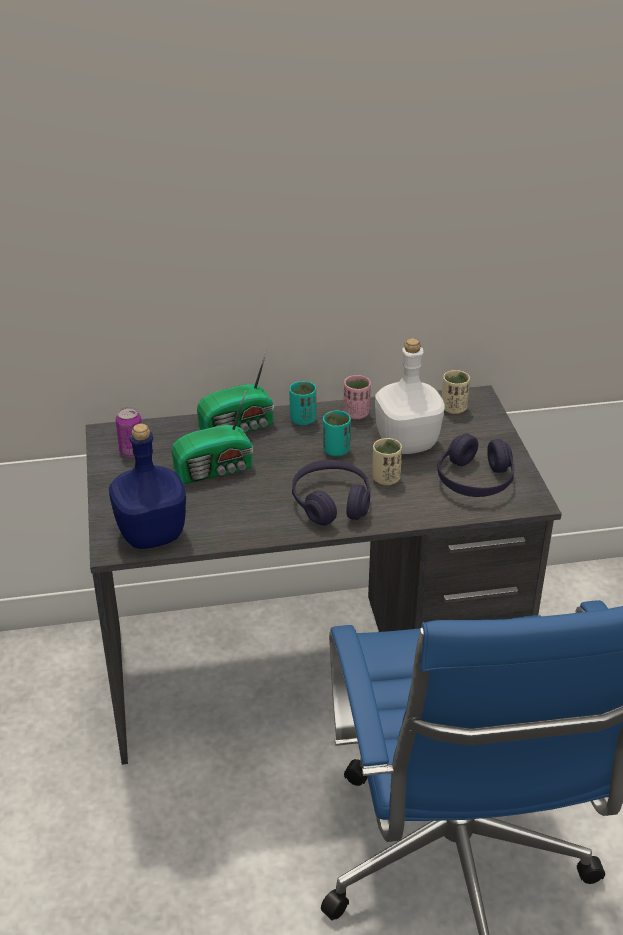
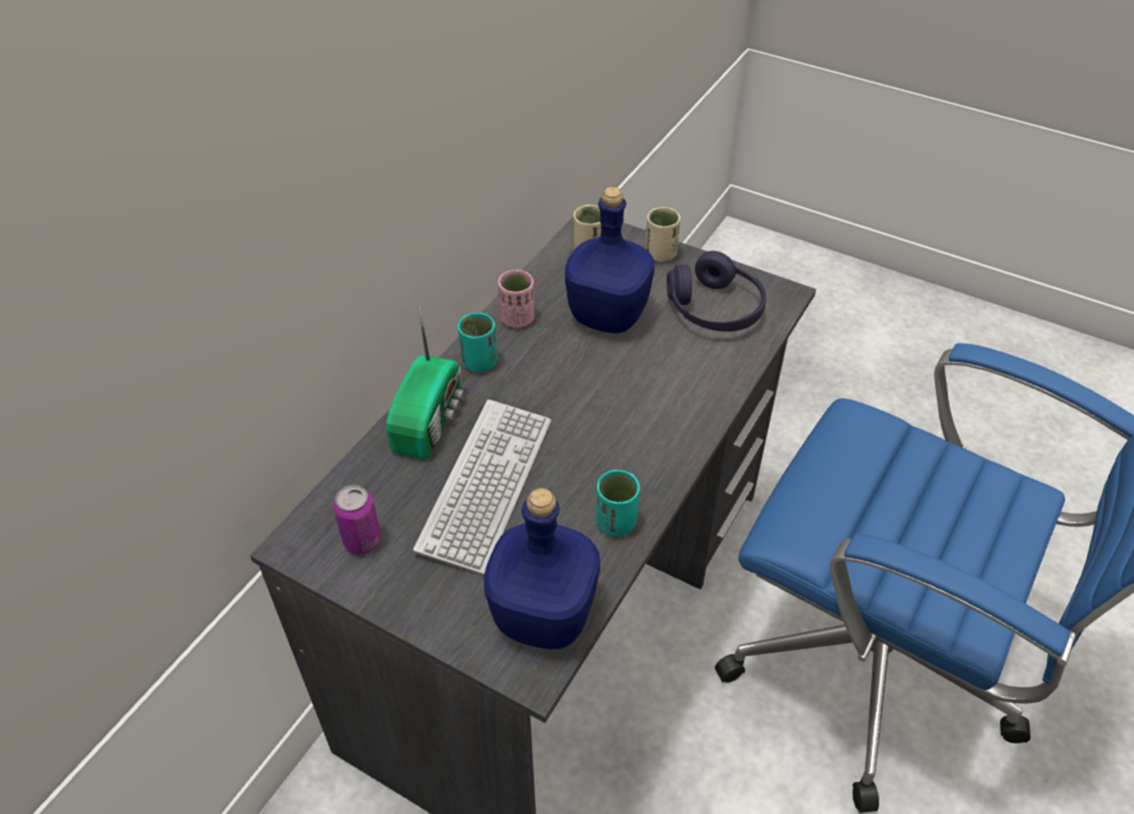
camera: 50 degrees left, 10 degrees up
radio [172,390,253,484] -> keyboard [413,400,551,575]
purple headphones [292,460,370,526] -> none
turquoise cup [323,410,351,456] -> turquoise cup moved to [596,470,640,537]
beige cup [372,438,402,485] -> beige cup moved to [645,207,681,262]
white bottle [375,338,444,454] -> blue bottle [565,187,654,333]

